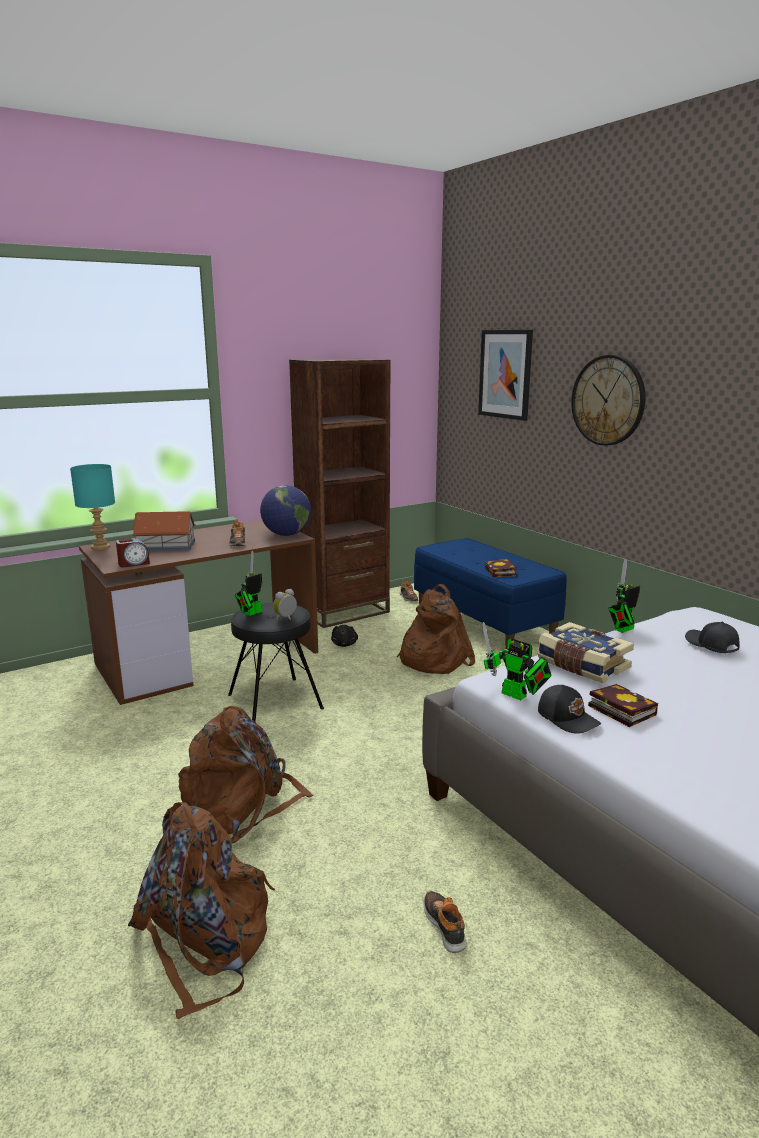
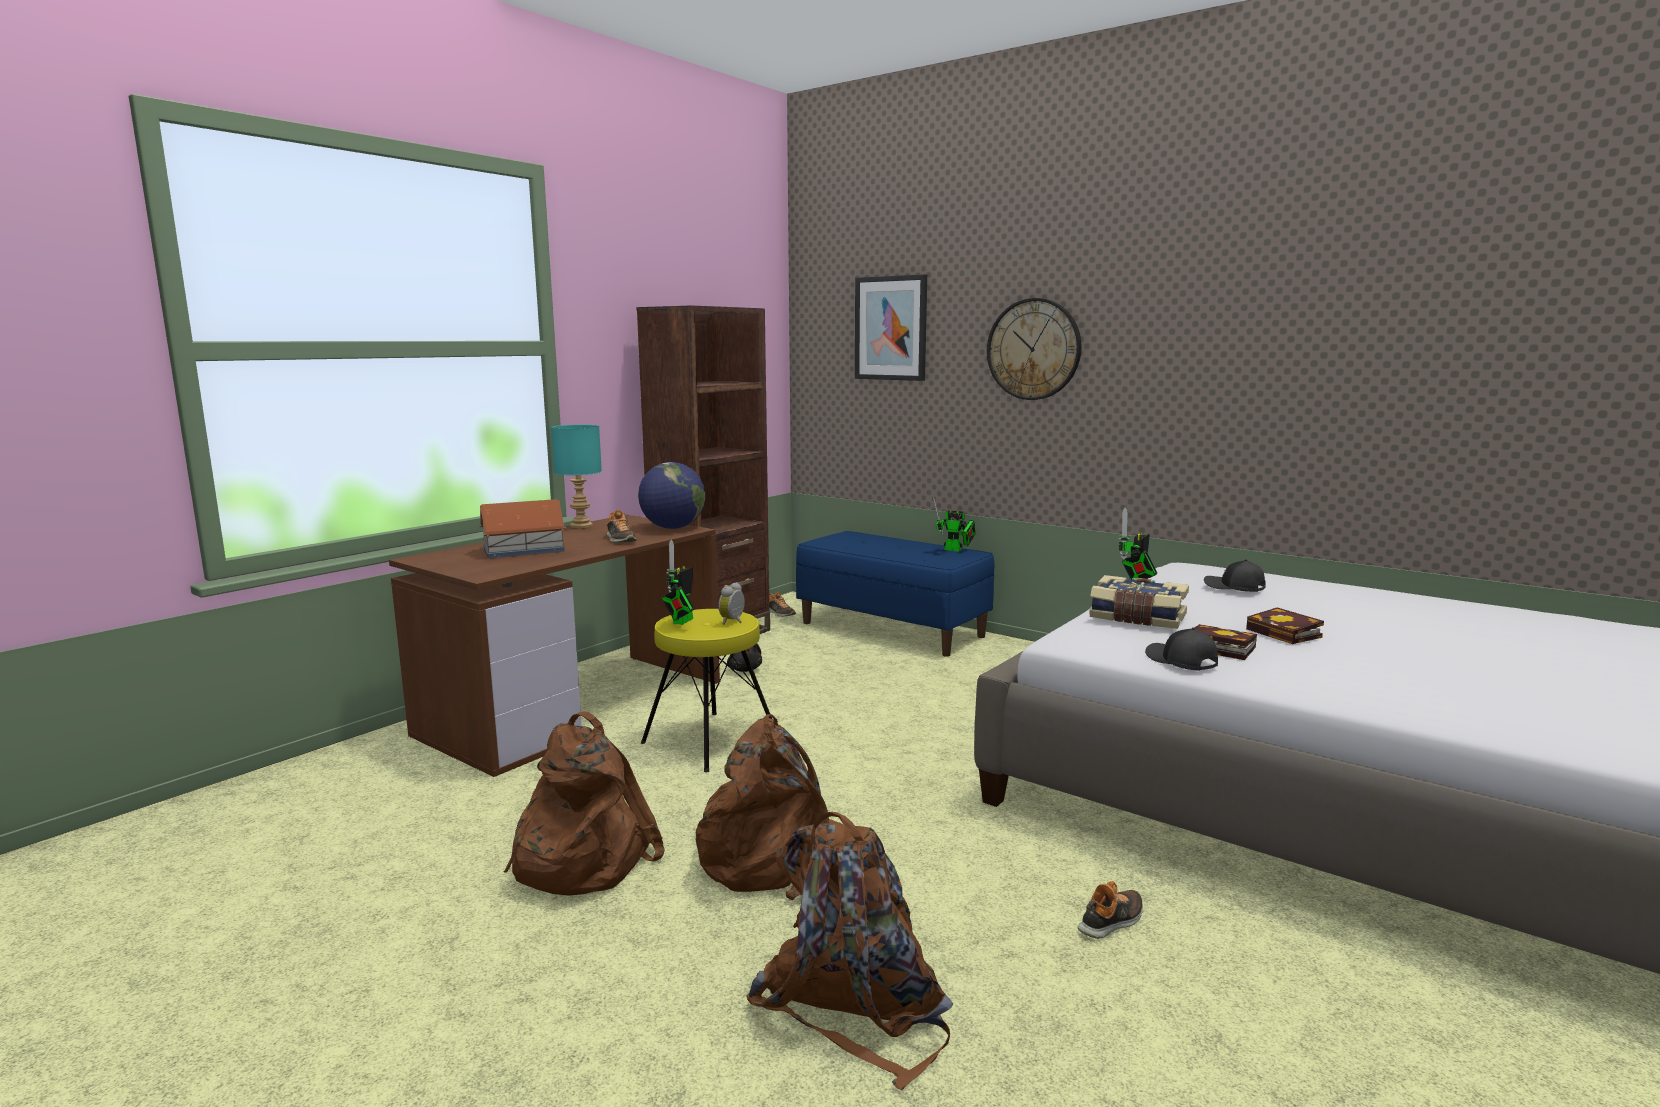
camera: 20 degrees left, 5 degrees down
turquoise table lamp [70,464,115,550] -> turquoise table lamp moved to [551,425,602,529]
alarm clock [116,538,150,567] -> none
black stool [228,603,324,722] -> yellow stool [641,609,772,773]
brown backpack [397,584,475,674] -> brown backpack moved to [504,711,665,896]
shoe [424,891,467,953] -> shoe turned 90 degrees clockwise [1078,881,1143,939]
toy robot [482,622,551,700] -> toy robot moved to [933,497,975,552]
book [485,559,517,577] -> book moved to [1246,608,1324,644]
black cap [538,685,601,734] -> black cap turned 150 degrees counterclockwise [1145,627,1218,671]

